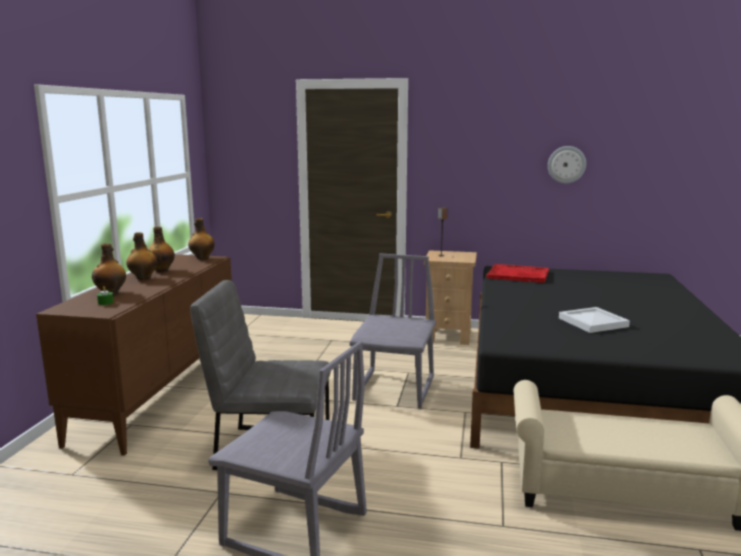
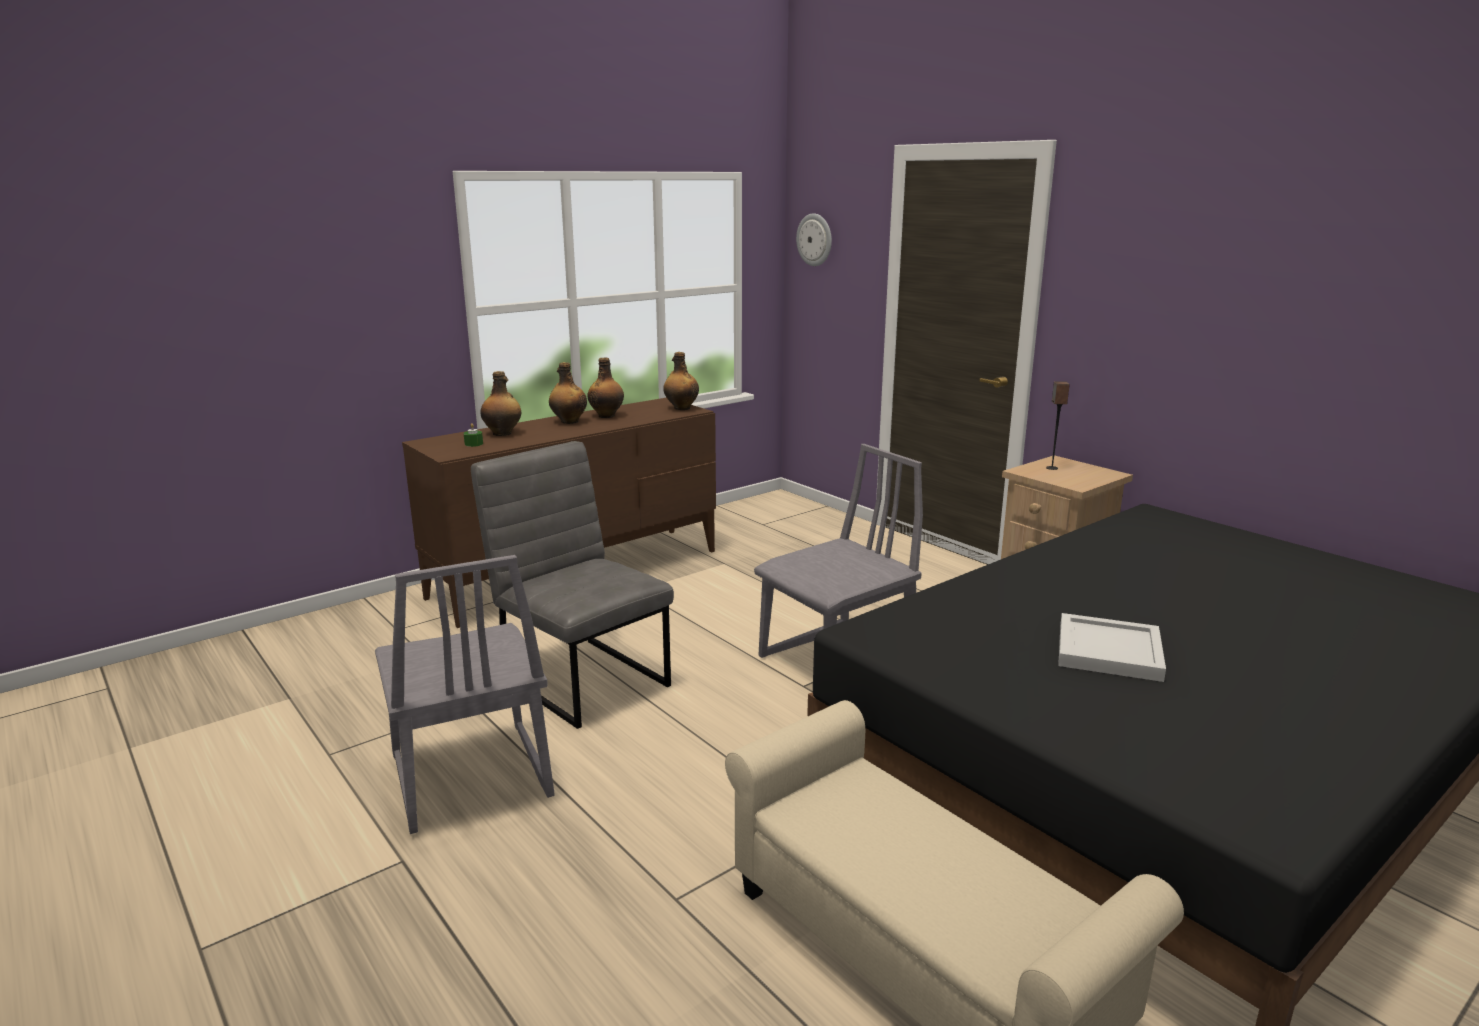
camera: 40 degrees right, 5 degrees up
red tray [486,264,549,283] -> none
wall clock [548,146,586,183] -> wall clock moved to [796,213,832,266]

